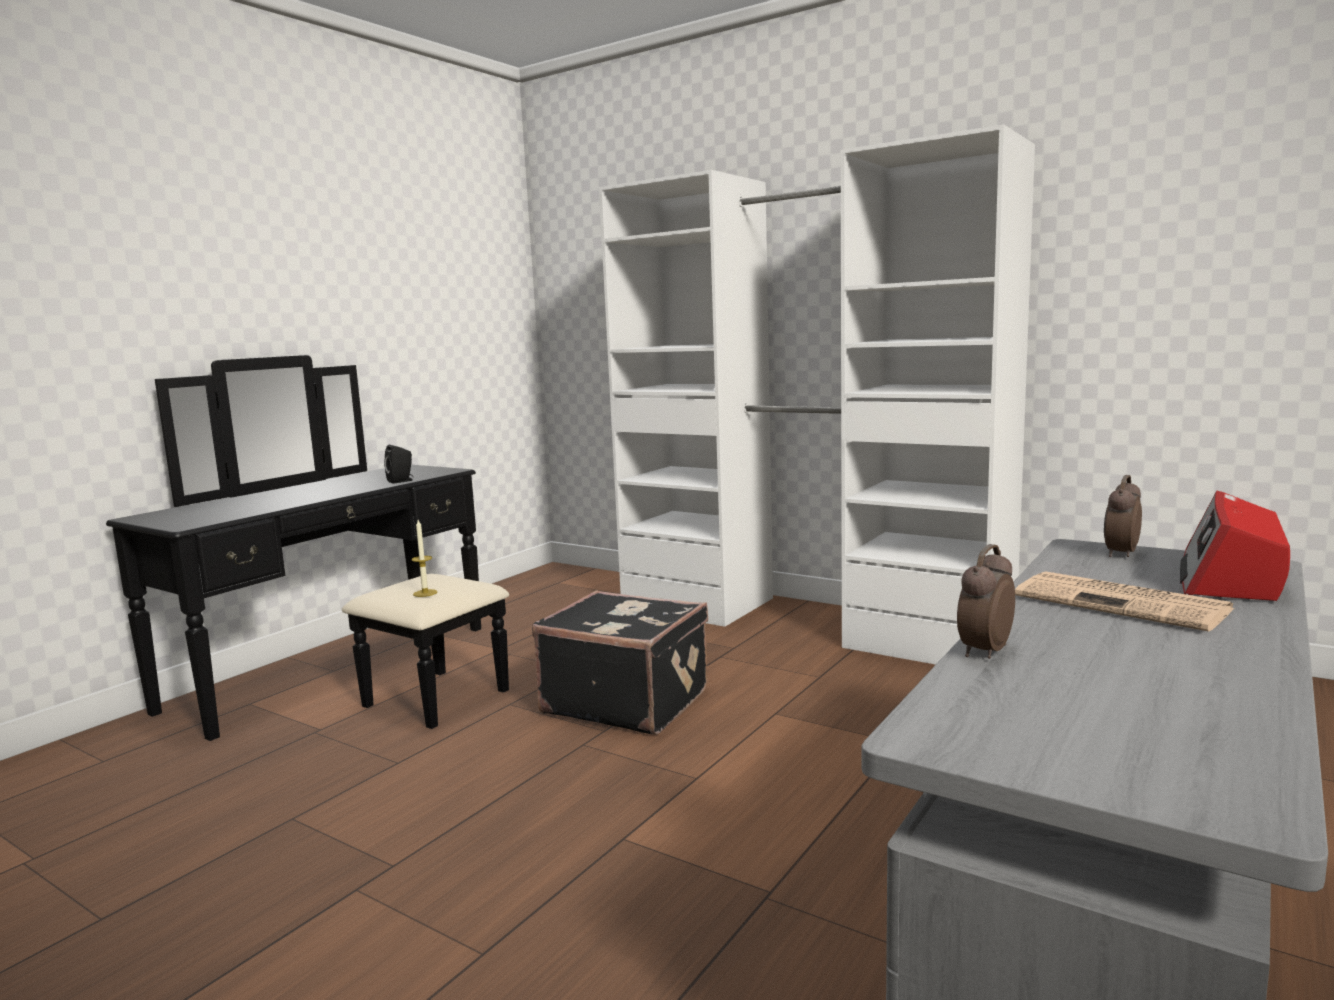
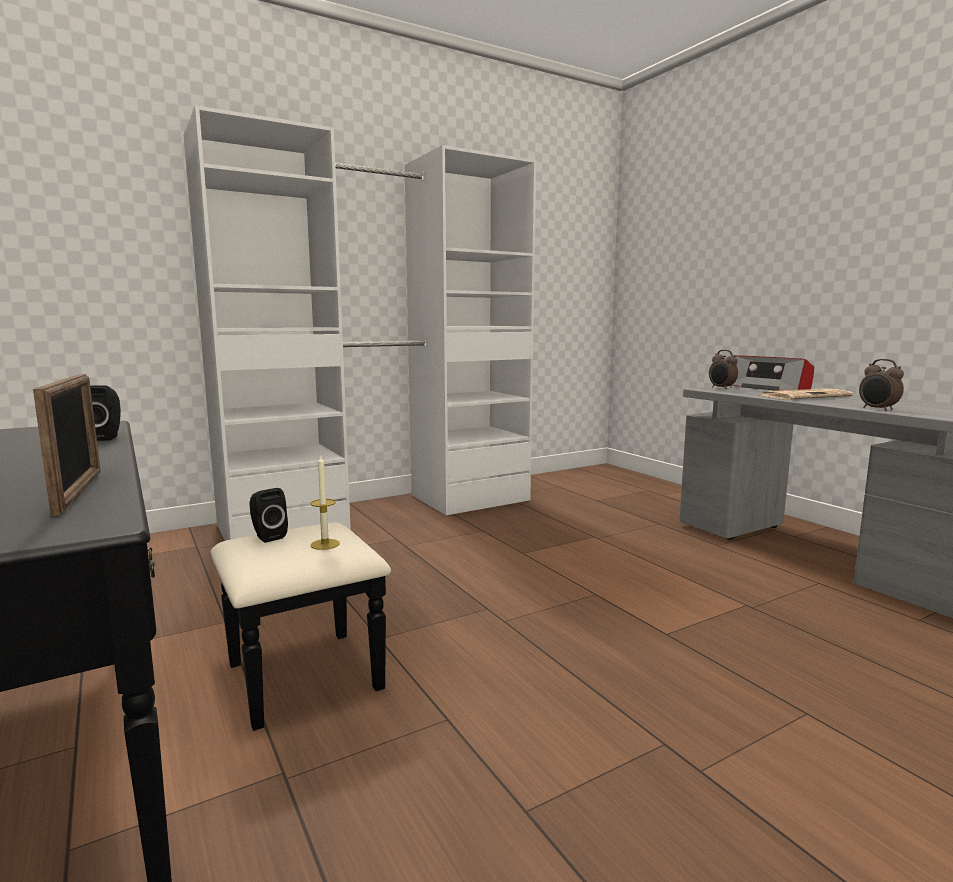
camera: 65 degrees left, 0 degrees up
black suitcase [532,590,708,735] -> none
none -> picture frame [33,374,101,516]
none -> black speaker [250,488,288,543]

